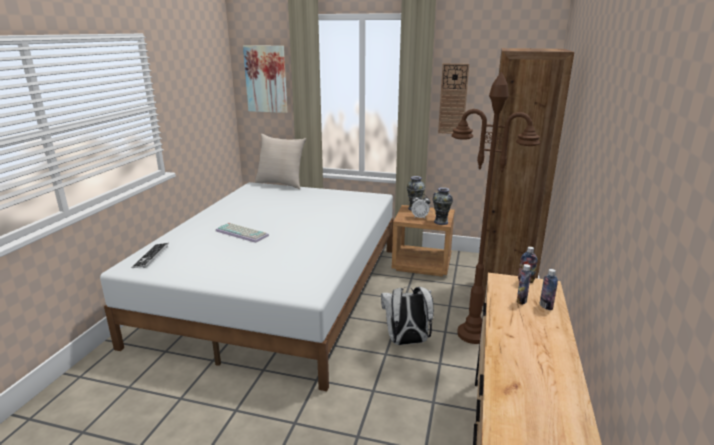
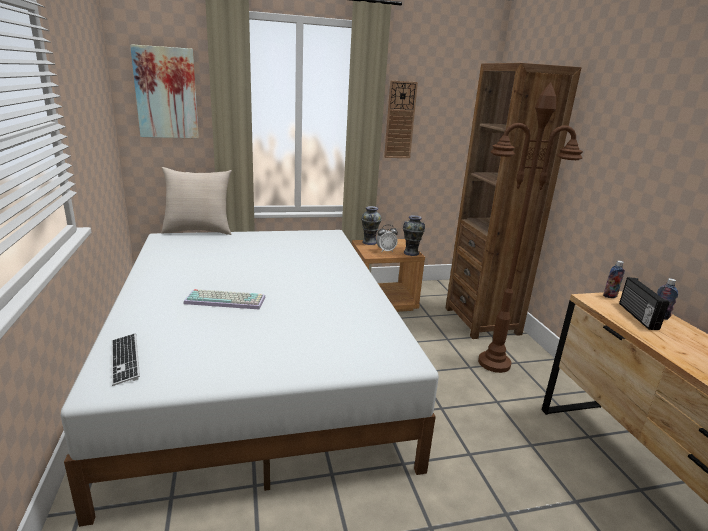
camera: 30 degrees left, 0 degrees up
white backpack [381,287,434,345] -> none
bottle [517,264,531,305] -> radio [619,277,669,330]

